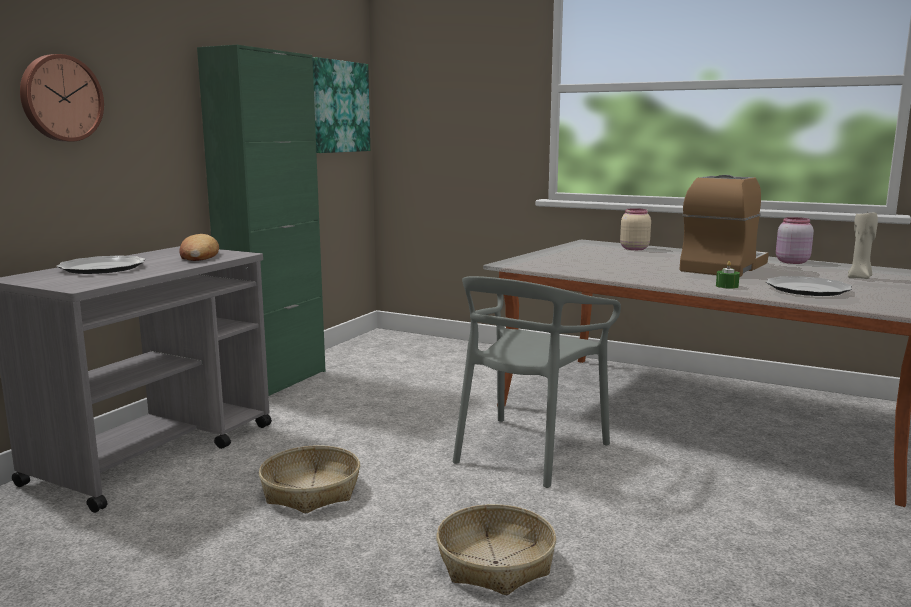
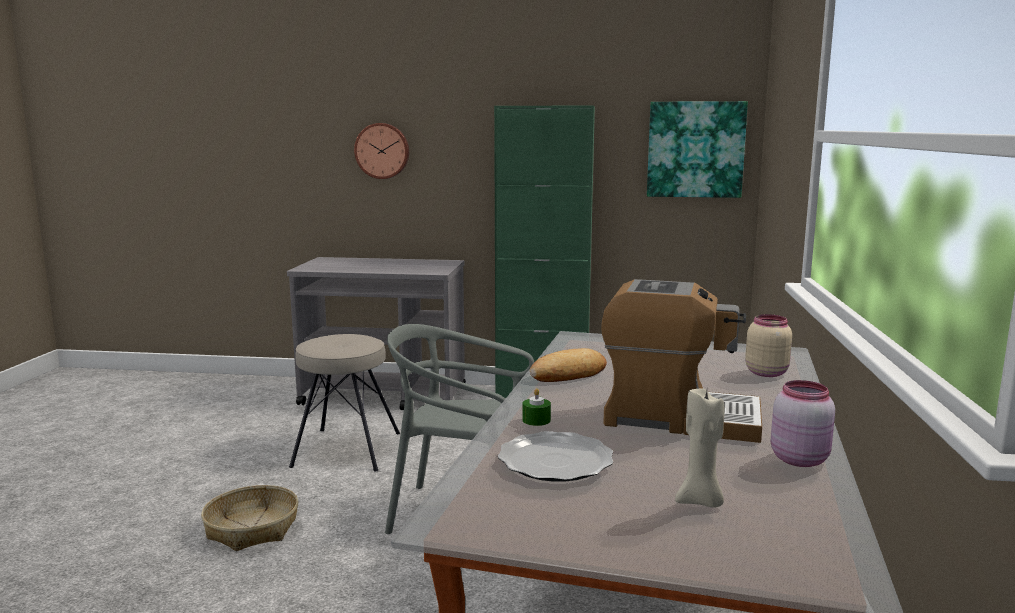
camera: 70 degrees right, 0 degrees up
plate [57,255,146,274] -> none
bread [179,234,219,261] -> bread moved to [530,348,607,382]
basket [259,445,360,514] -> beige stool [289,334,400,471]

